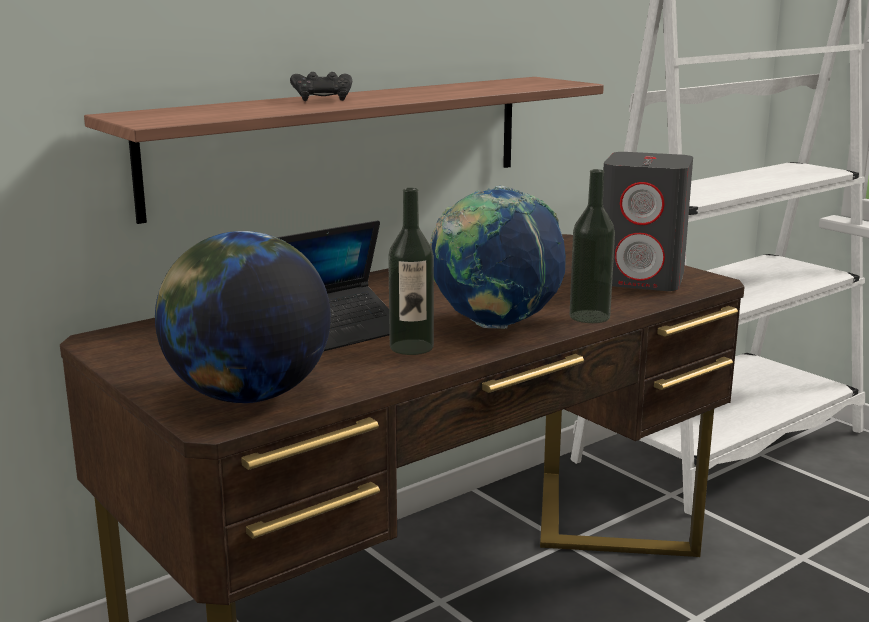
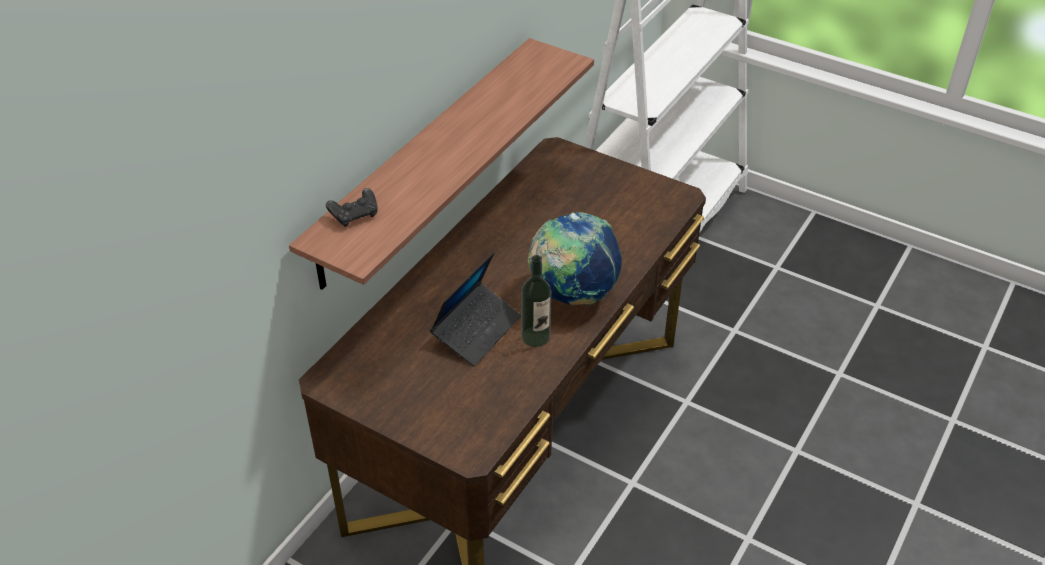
camera: 20 degrees left, 25 degrees up
globe [155,231,331,403] -> none
black game controller [290,72,352,101] -> black game controller moved to [326,188,378,227]
bottle [570,169,615,323] -> none
grey speaker [603,152,693,291] -> none

